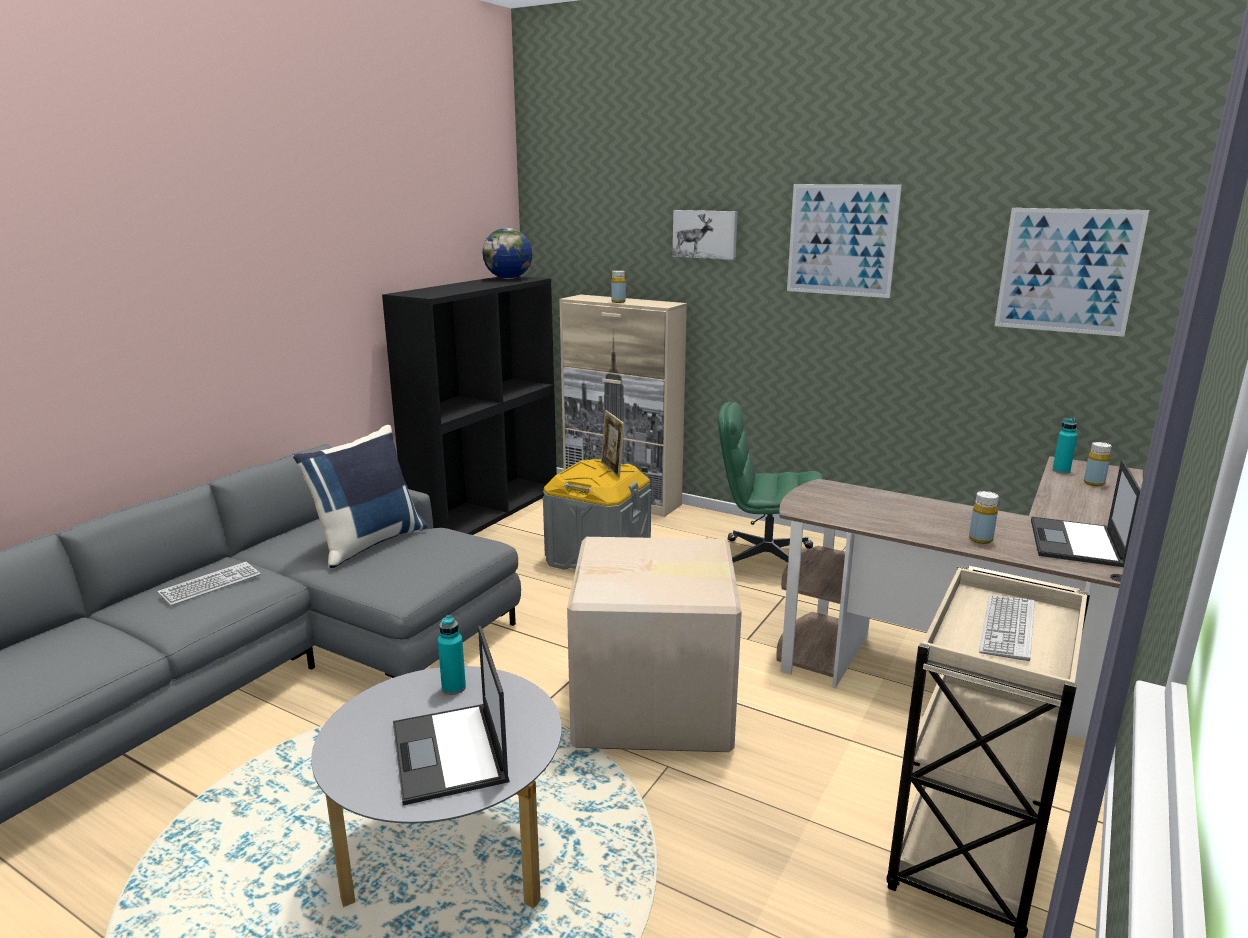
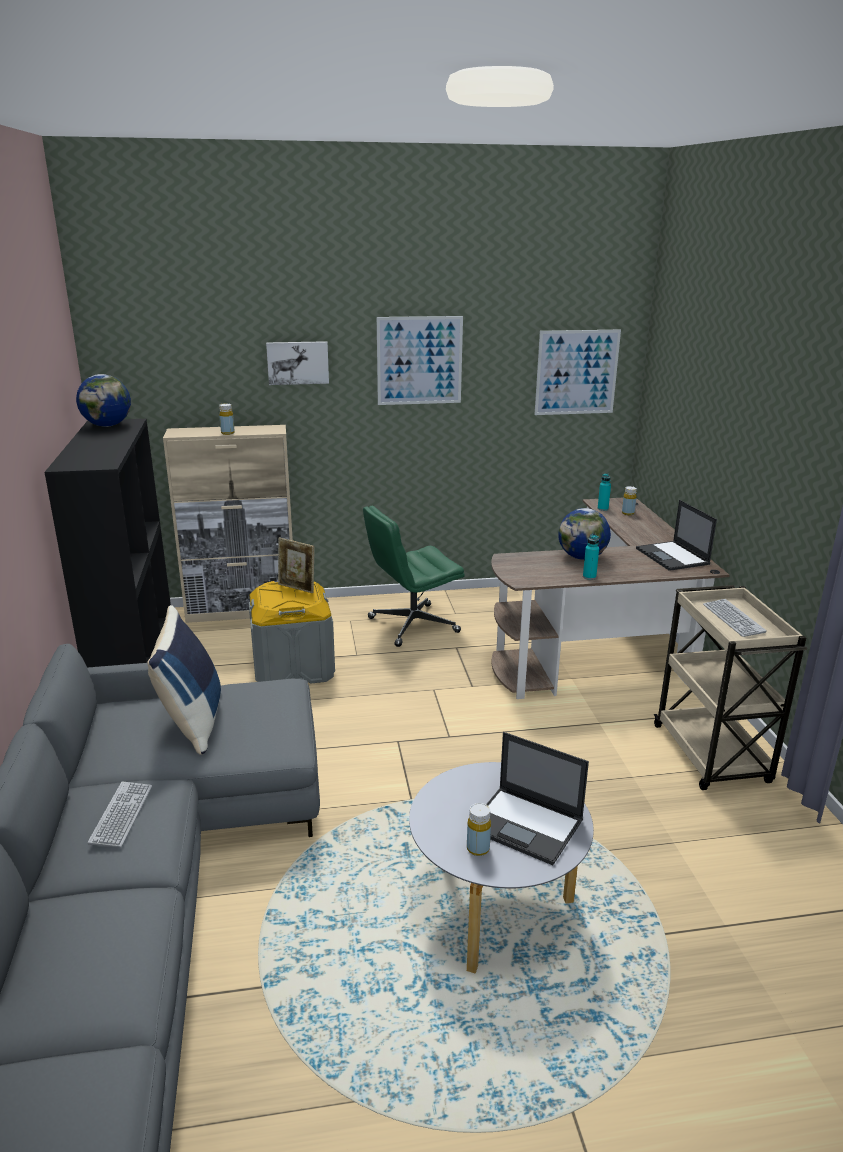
camera: 40 degrees left, 5 degrees up
turquoise bottle [438,615,466,695] -> turquoise bottle moved to [583,535,599,580]
cardboard box [567,537,742,752] -> none
yellow bottle [969,491,999,544] -> yellow bottle moved to [467,803,491,856]
none -> globe [558,508,611,560]

